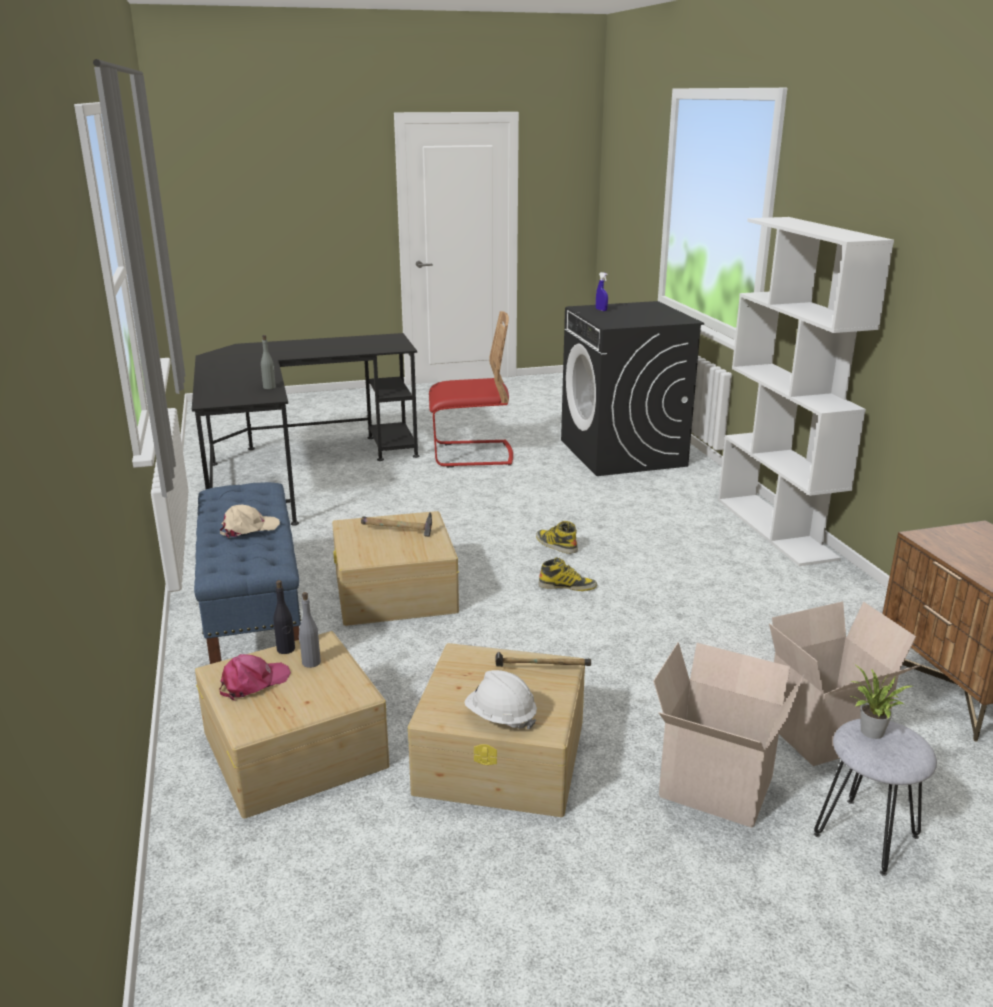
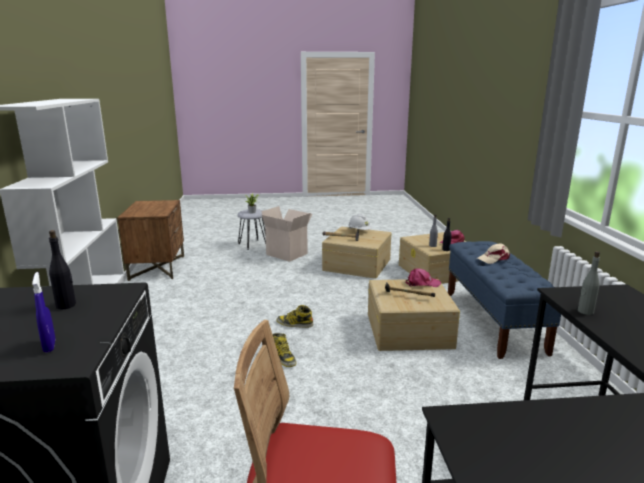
camera: 170 degrees left, 5 degrees down
cardboard box [769,602,923,766] -> none
none -> black bottle [49,230,76,310]
none -> pink cap [406,268,441,287]

